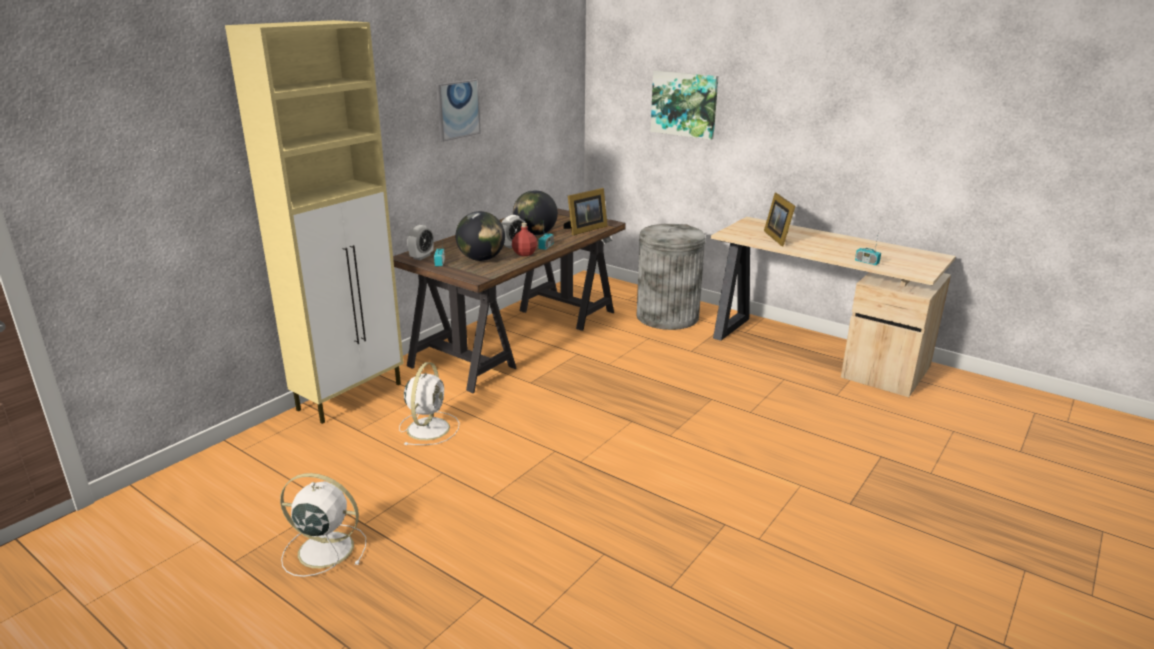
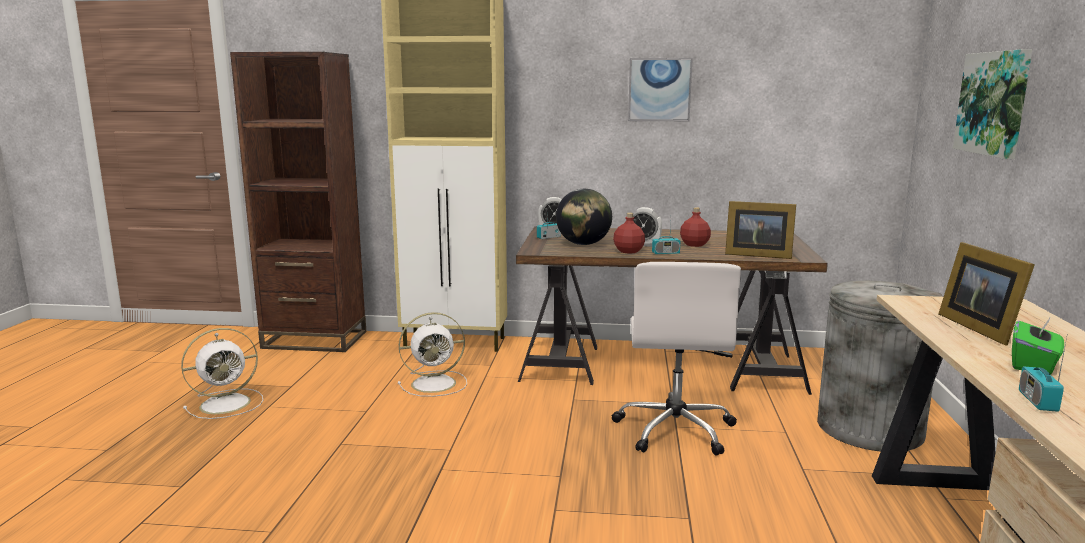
camera: 60 degrees right, 10 degrees down
white fan [280,473,366,577] -> white fan turned 75 degrees clockwise [181,328,263,419]
globe [513,190,558,236] -> red bottle [680,208,711,247]
picture frame [764,193,795,246] -> picture frame turned 60 degrees counterclockwise [938,242,1035,346]
none -> brown bookcase [230,52,366,352]
none -> white office chair [612,262,741,456]
none -> green tissue box [1012,315,1064,375]

